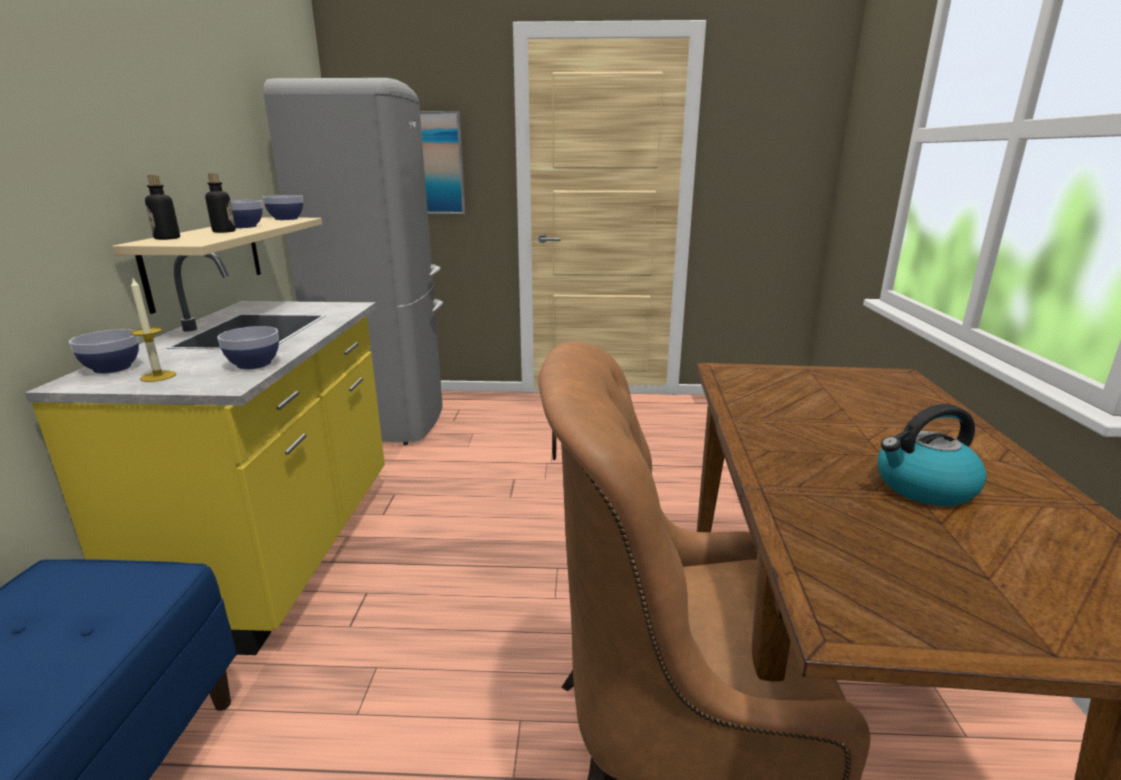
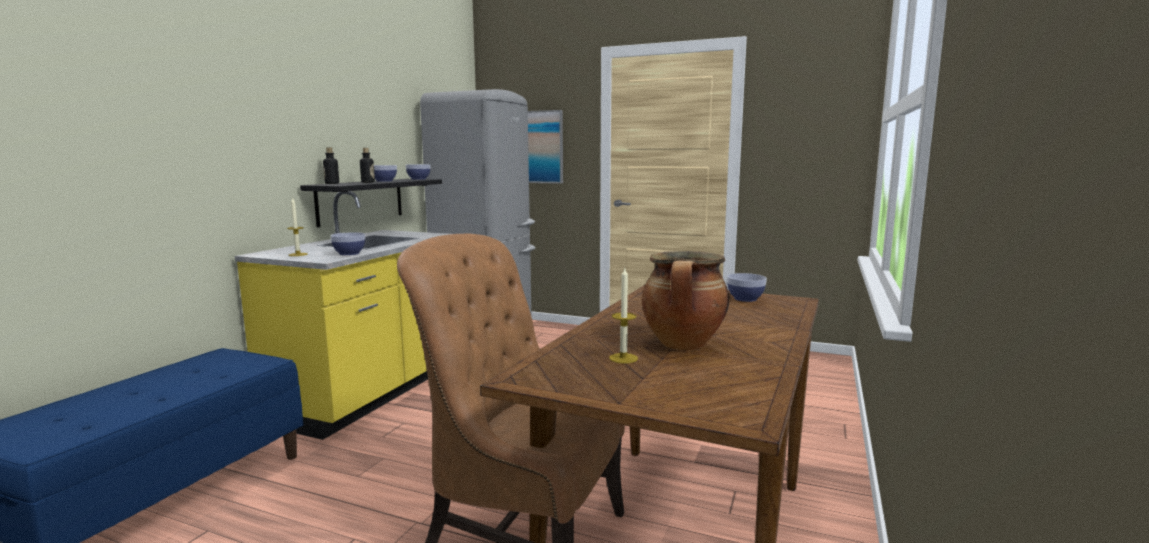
camera: 20 degrees right, 10 degrees down
bowl [69,329,139,374] -> bowl moved to [727,273,767,302]
beige shelf [112,217,322,314] -> black shelf [300,179,442,227]
kettle [878,404,987,506] -> cooking pot [642,251,729,351]
none -> candle [609,268,638,363]

